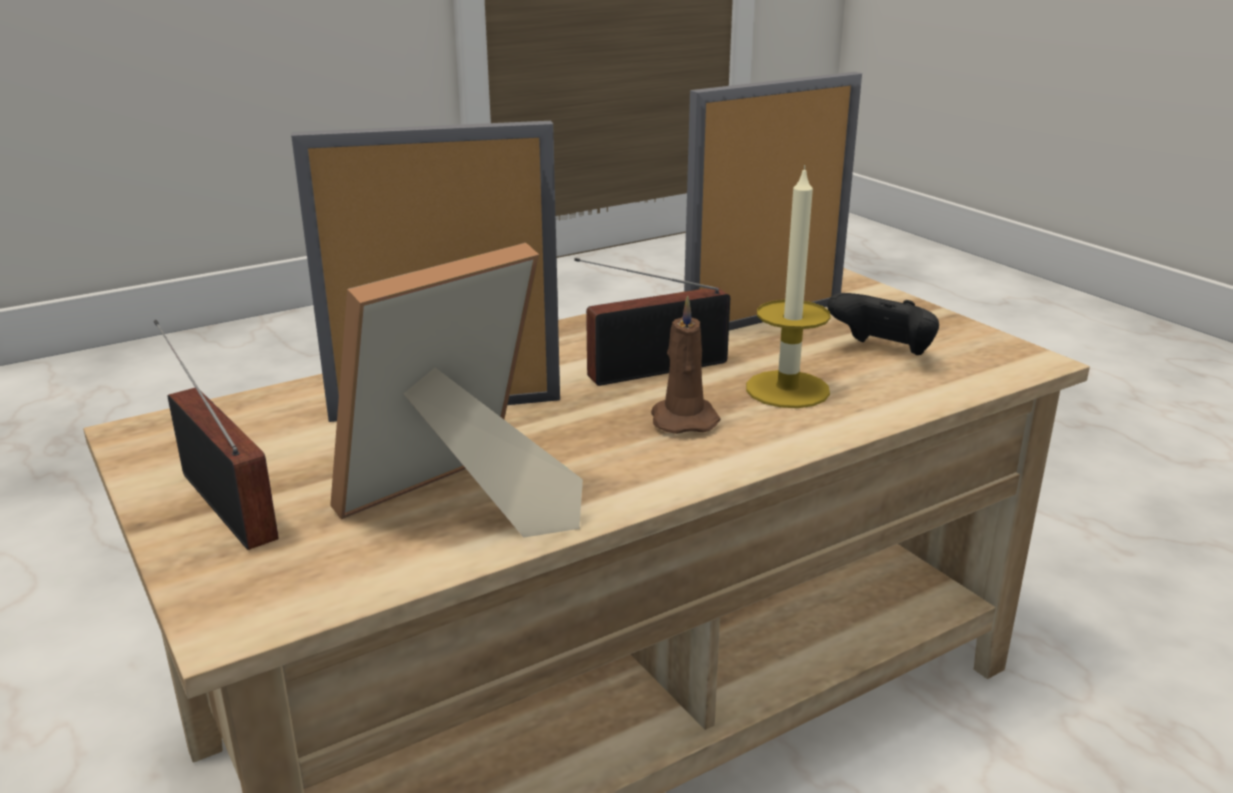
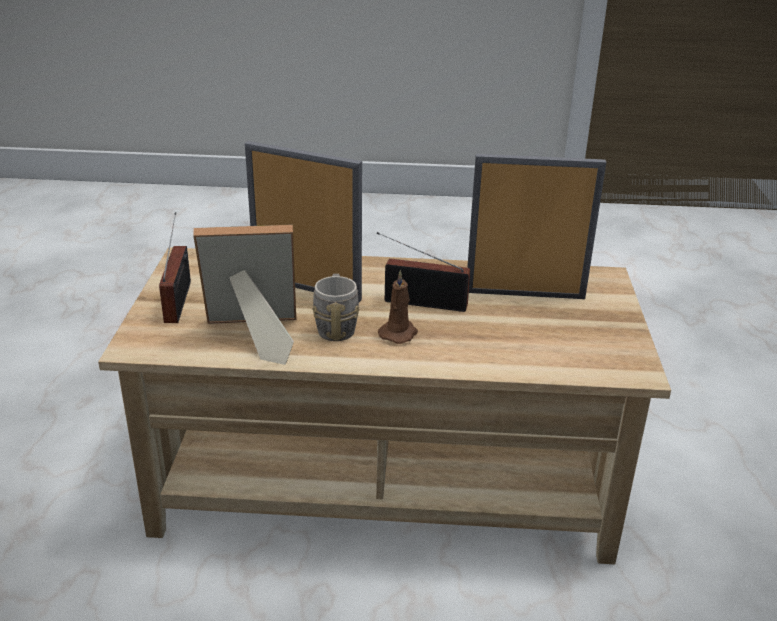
camera: 35 degrees right, 5 degrees up
candle [746,165,831,408] -> none
black game controller [827,293,939,355] -> none
none -> grey mug [312,274,360,341]

